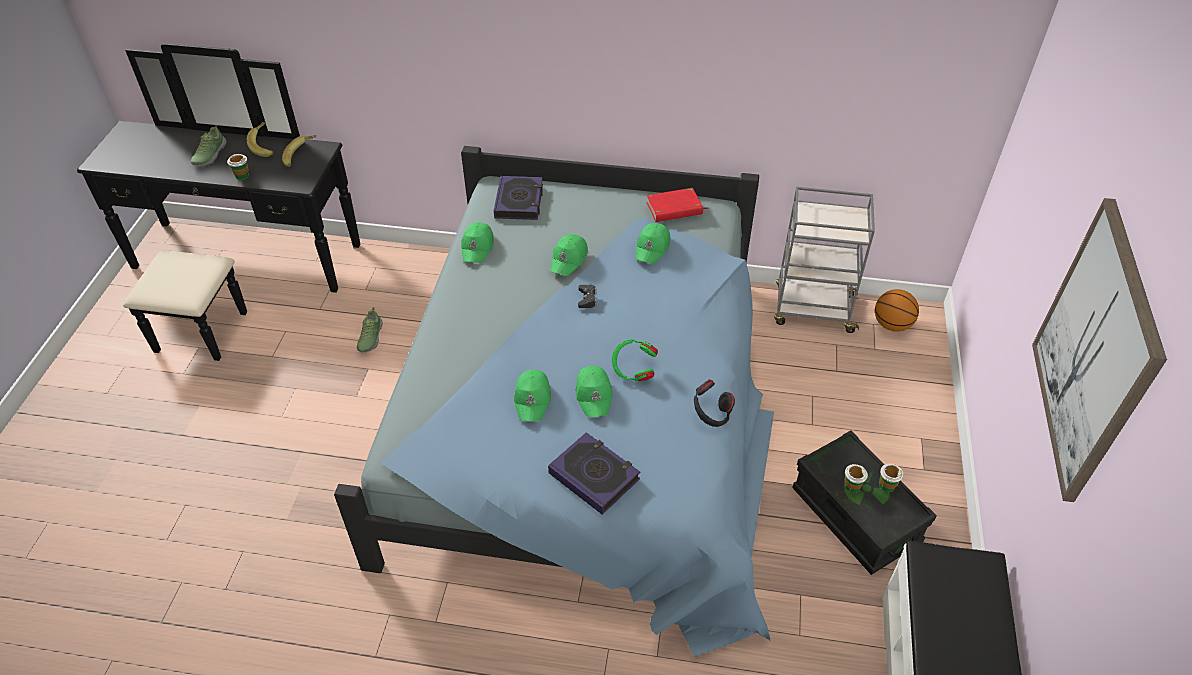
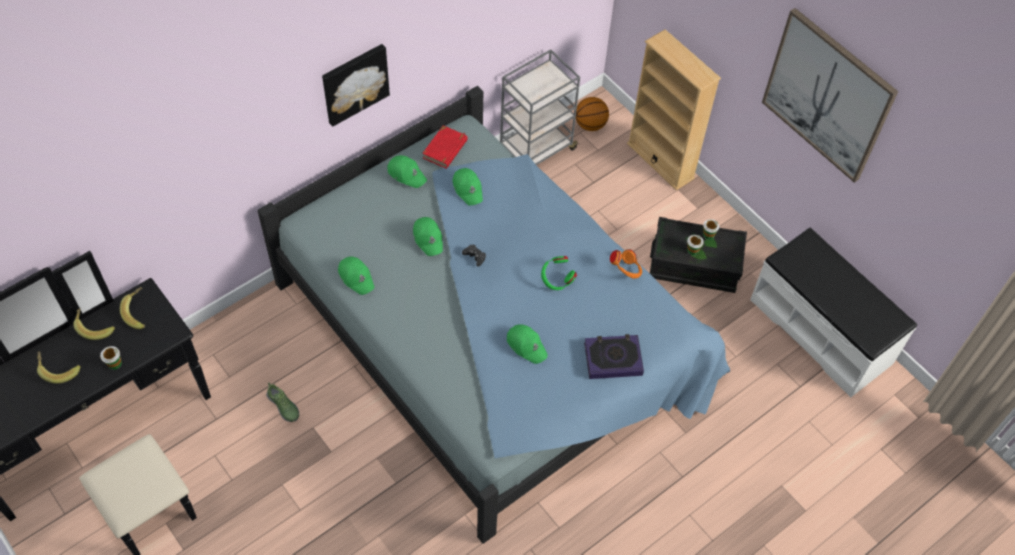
camera: 50 degrees left, 10 degrees up
shoe [191,125,227,166] -> banana [37,352,81,384]
book [494,176,543,220] -> none
green cap [575,366,613,417] -> green cap moved to [387,155,427,188]
black headphones [694,379,735,427] -> orange headphones [610,249,642,278]
none -> picture [322,44,390,127]
none -> beige bookcase [627,29,721,191]

